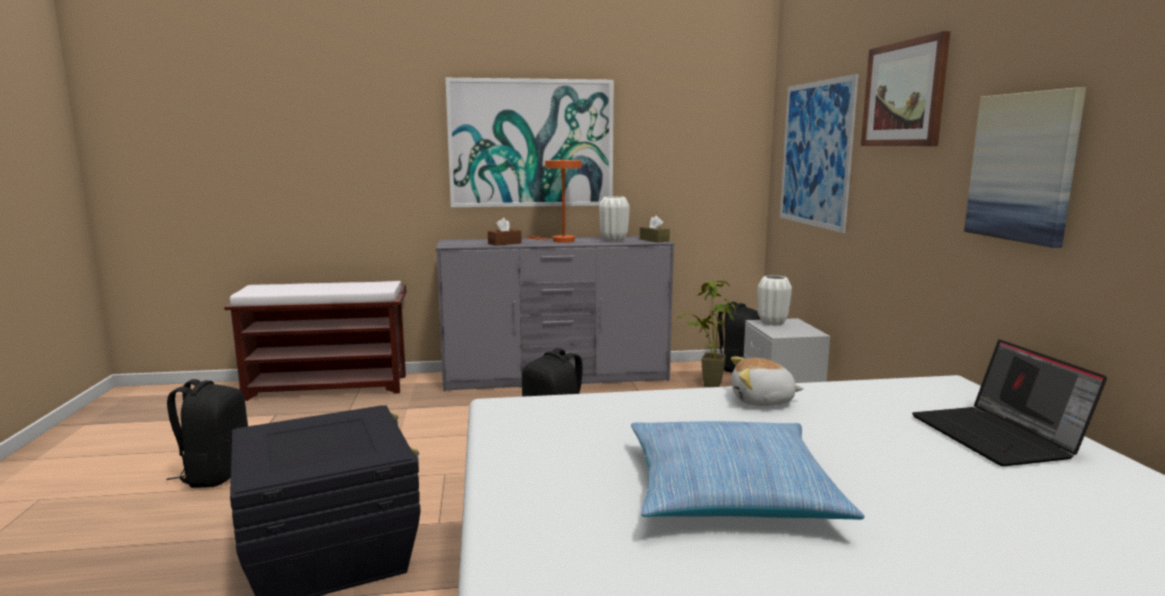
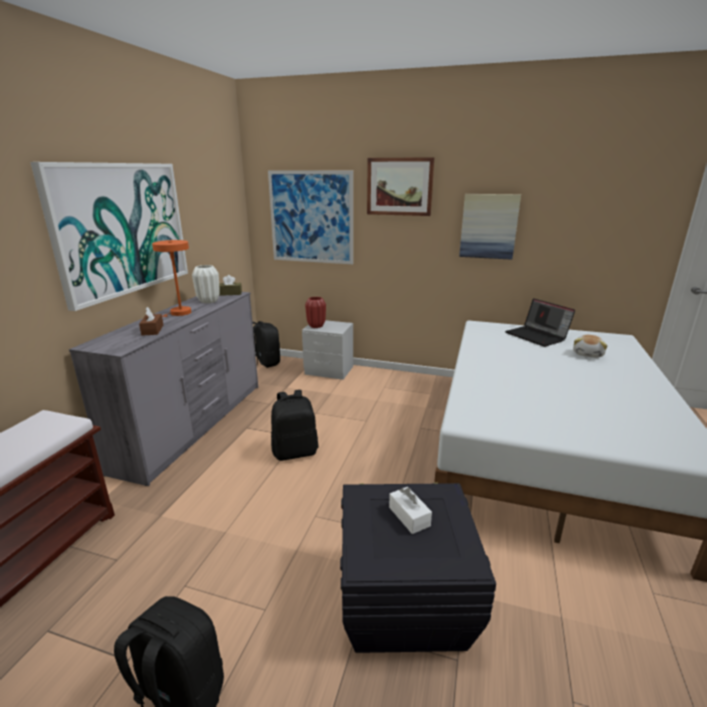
camera: 65 degrees left, 10 degrees up
pillow [631,421,864,520] -> none
potted plant [677,280,736,387] -> none
plush toy [731,357,804,406] -> plush toy moved to [573,335,607,358]
white vase [758,275,792,325] -> red vase [305,297,326,328]
laptop [912,339,1107,466] -> laptop turned 45 degrees clockwise [505,298,575,347]
none -> white tissue box [389,487,432,534]

